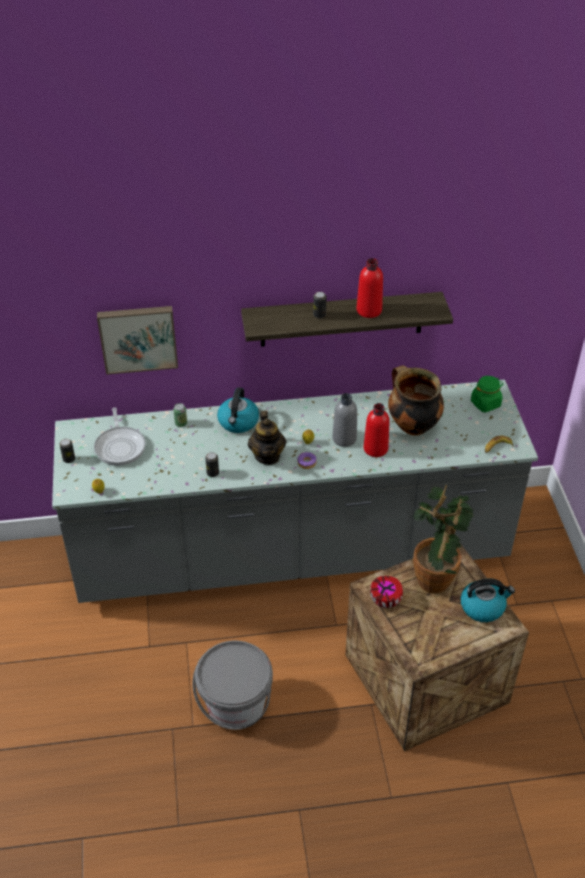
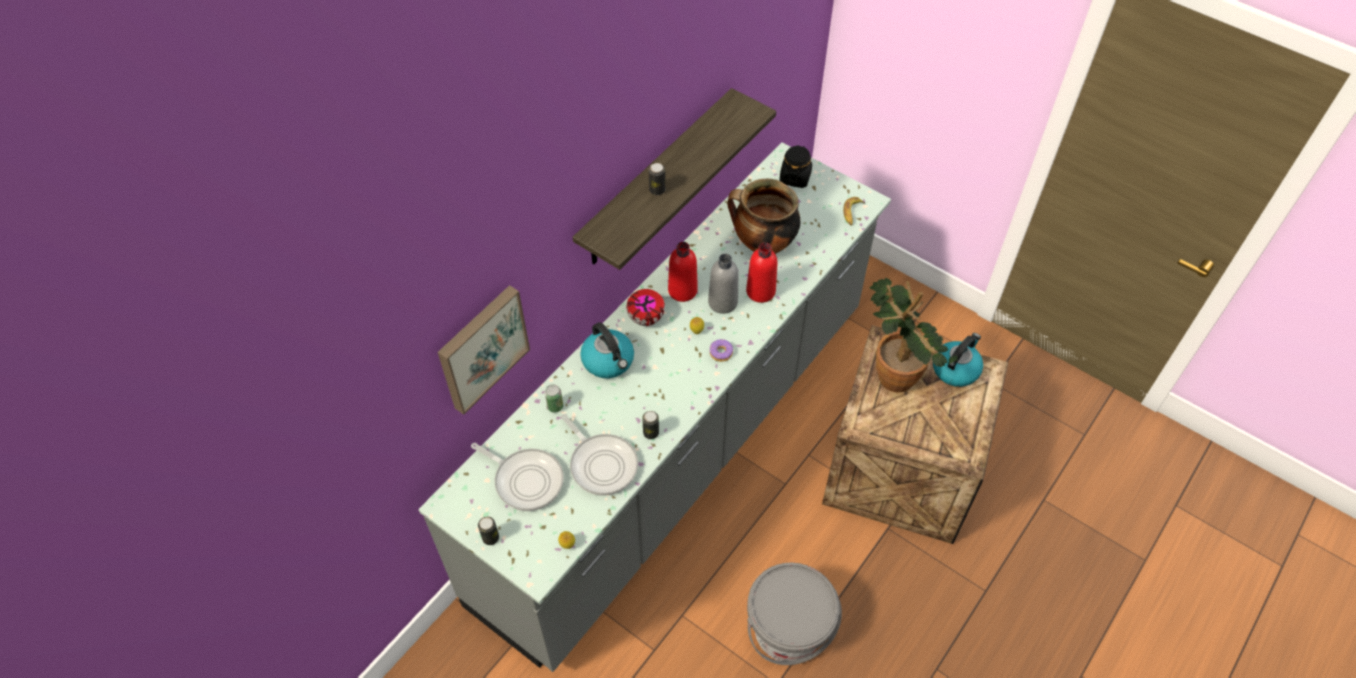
camera: 45 degrees left, 10 degrees up
teapot [248,411,286,465] -> none
red bottle [356,258,383,318] -> red bottle moved to [668,242,698,302]
bowl [370,576,403,608] -> bowl moved to [626,289,665,326]
green jar [471,376,503,413] -> black jar [779,145,812,188]
none -> frying pan [561,414,638,496]

